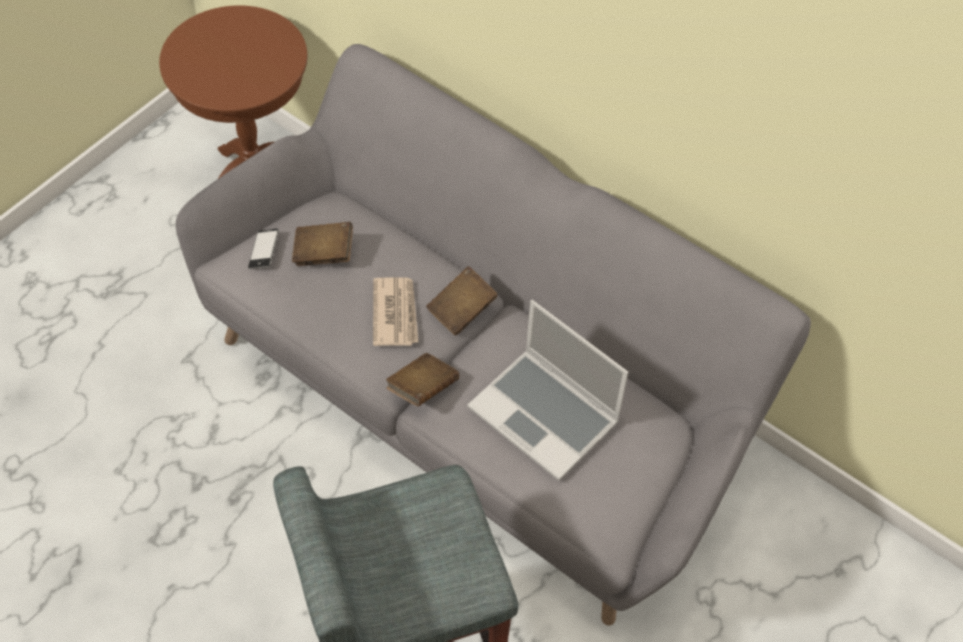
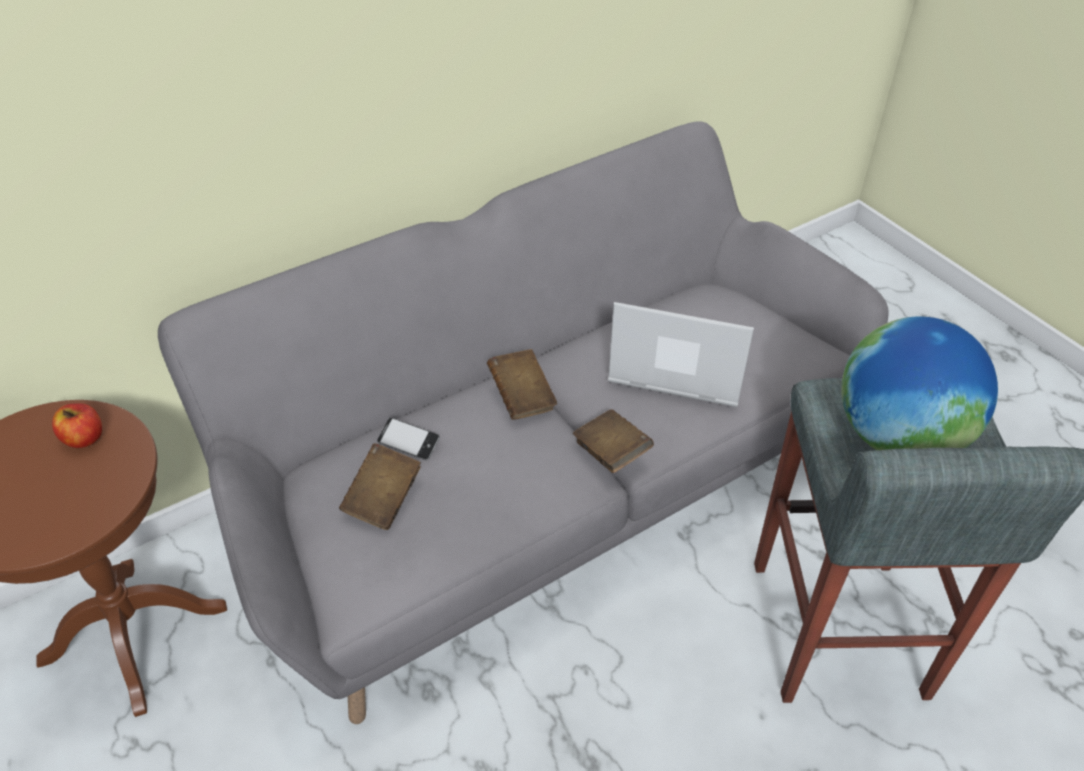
camera: 70 degrees left, 10 degrees down
phone [248,228,279,269] -> phone moved to [377,417,440,461]
newspaper [373,277,419,346] -> none
laptop [467,300,628,481] -> laptop turned 135 degrees counterclockwise [608,302,754,407]
none -> apple [52,403,102,448]
none -> globe [841,316,998,450]

